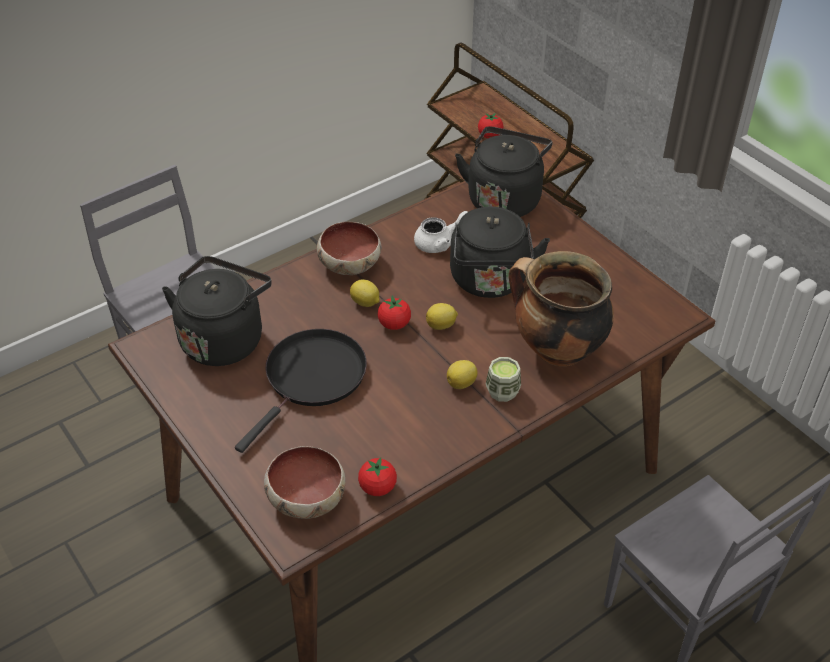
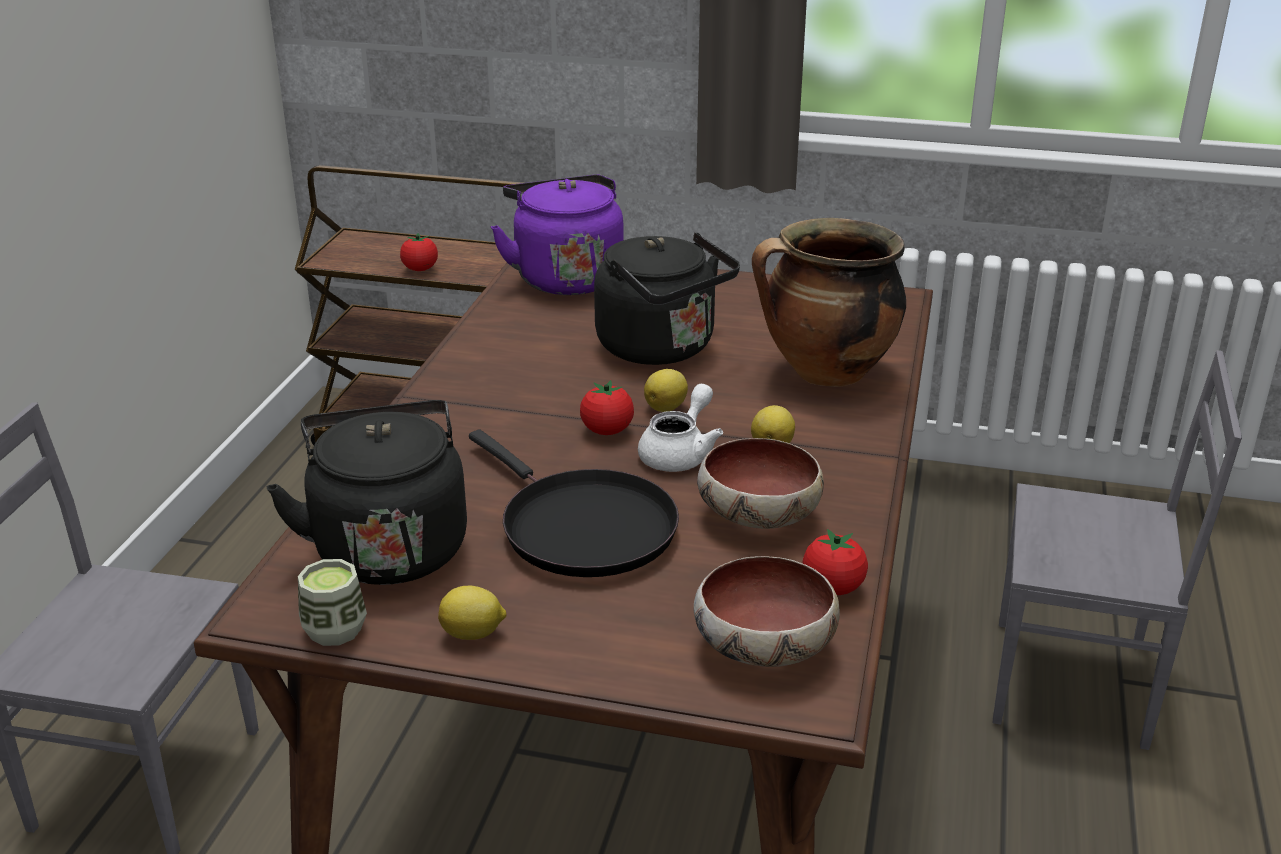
camera: 40 degrees left, 15 degrees down
black frying pan [235,329,367,453] -> black frying pan turned 150 degrees clockwise [469,429,679,577]
bowl [317,222,381,275] -> bowl moved to [697,438,824,529]
lemon [350,279,380,307] -> lemon moved to [438,586,507,640]
white teapot [414,211,468,253] -> white teapot moved to [638,384,723,472]
black kettle [455,126,552,217] -> purple kettle [491,175,624,295]
cup [486,357,521,402] -> cup moved to [298,559,367,646]

